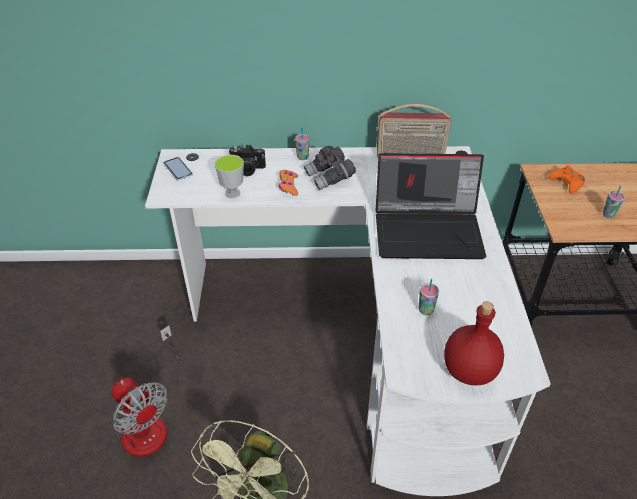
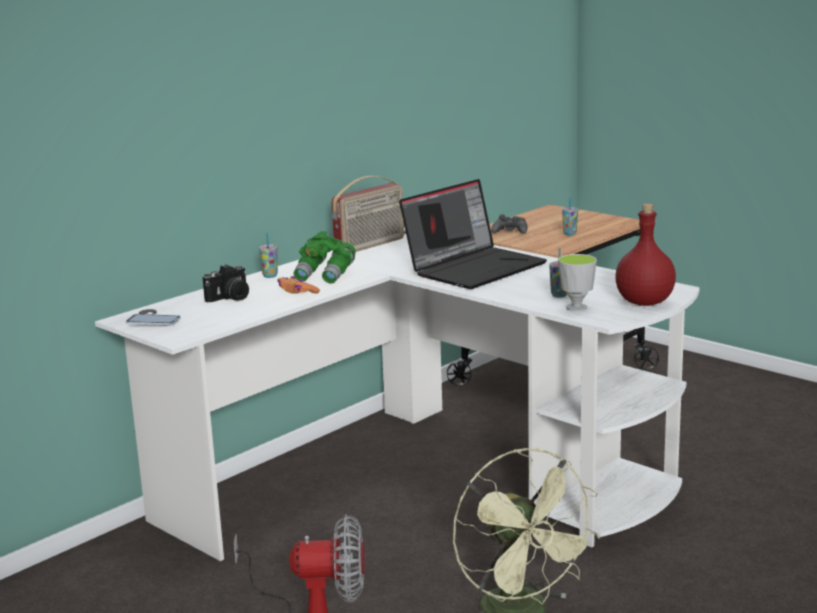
camera: 45 degrees left, 25 degrees down
cup [214,155,244,198] -> cup moved to [558,254,597,311]
grey binoculars [304,146,356,190] -> green binoculars [293,231,356,283]
orange game controller [548,165,585,194] -> black game controller [491,214,527,233]

